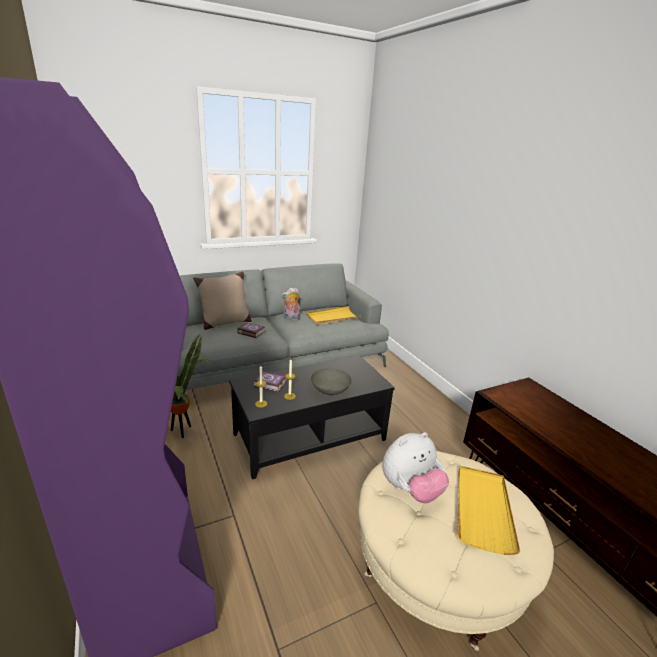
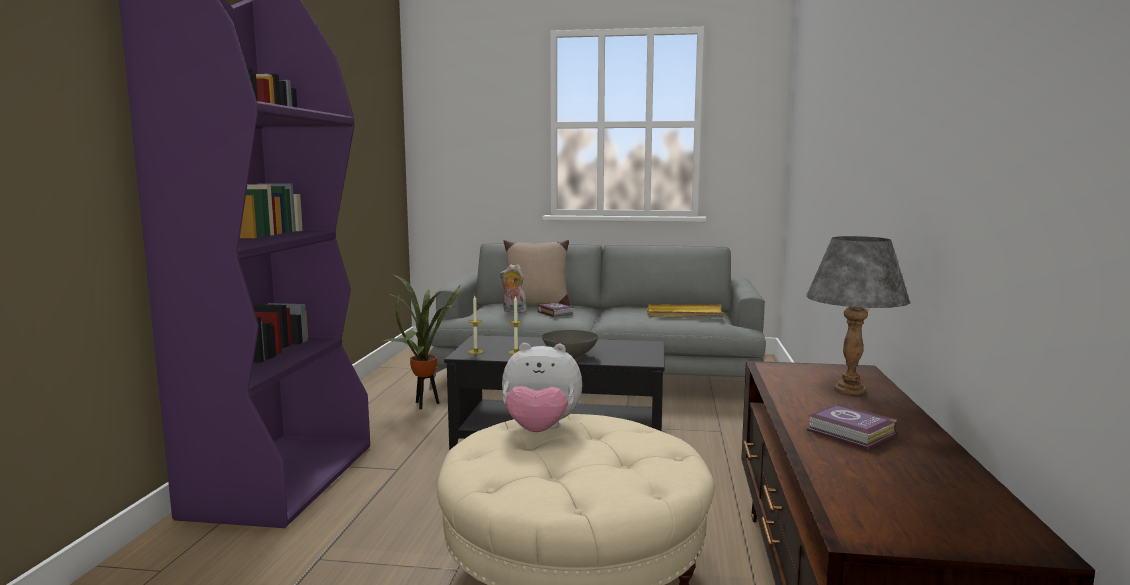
camera: 35 degrees right, 15 degrees down
book [253,370,287,393] -> book moved to [807,403,897,450]
plush toy [281,288,301,320] -> plush toy moved to [500,264,529,313]
yellow tray [457,466,520,555] -> none
none -> grey table lamp [806,236,910,395]

